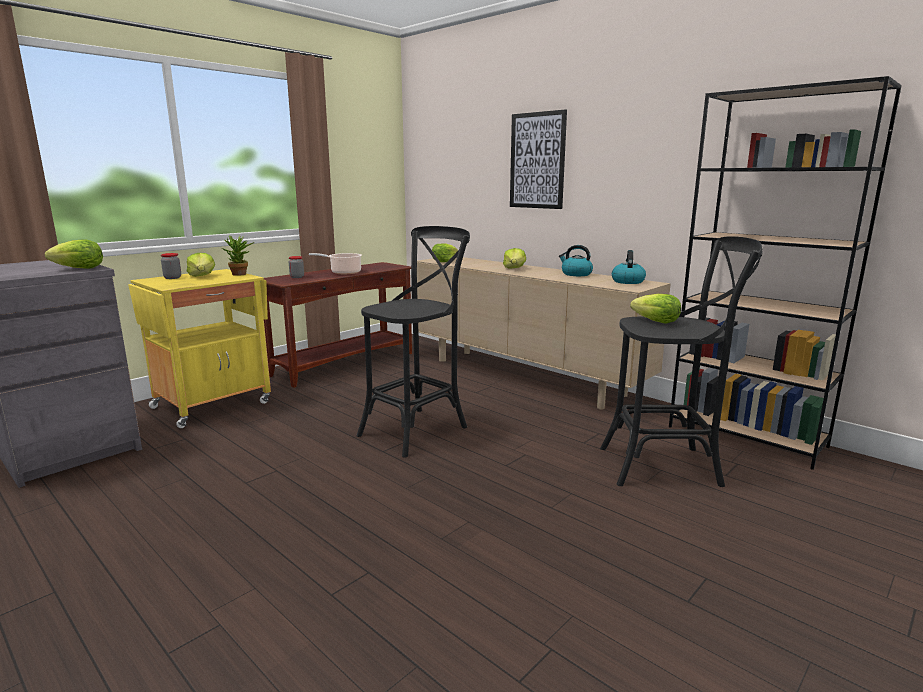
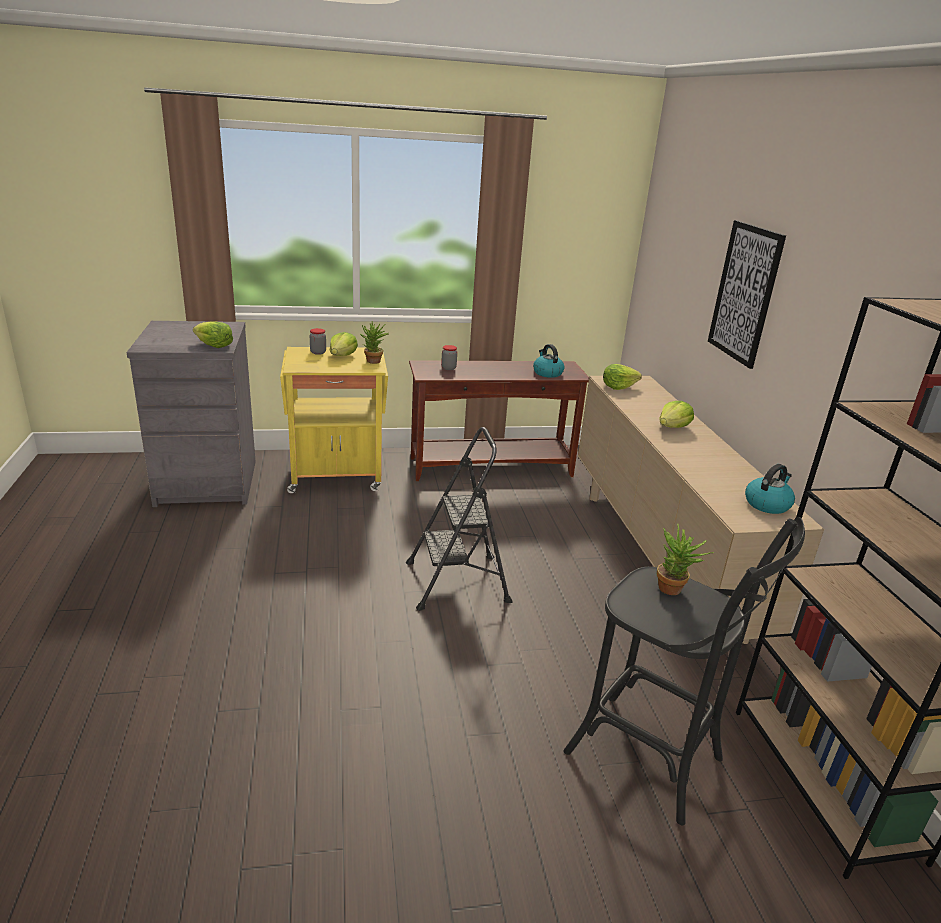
camera: 35 degrees right, 10 degrees up
cooking pot [309,253,362,274] -> none
black stool [357,226,470,458] -> black step ladder [406,427,513,611]
kettle [559,245,593,276] -> kettle moved to [533,344,565,378]
lettuce [630,294,681,324] -> potted plant [657,524,714,595]

